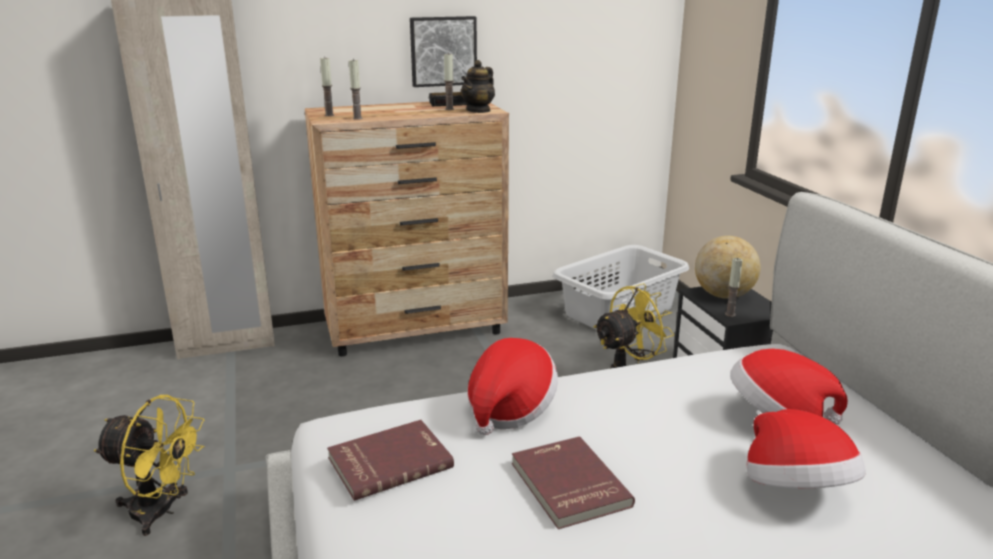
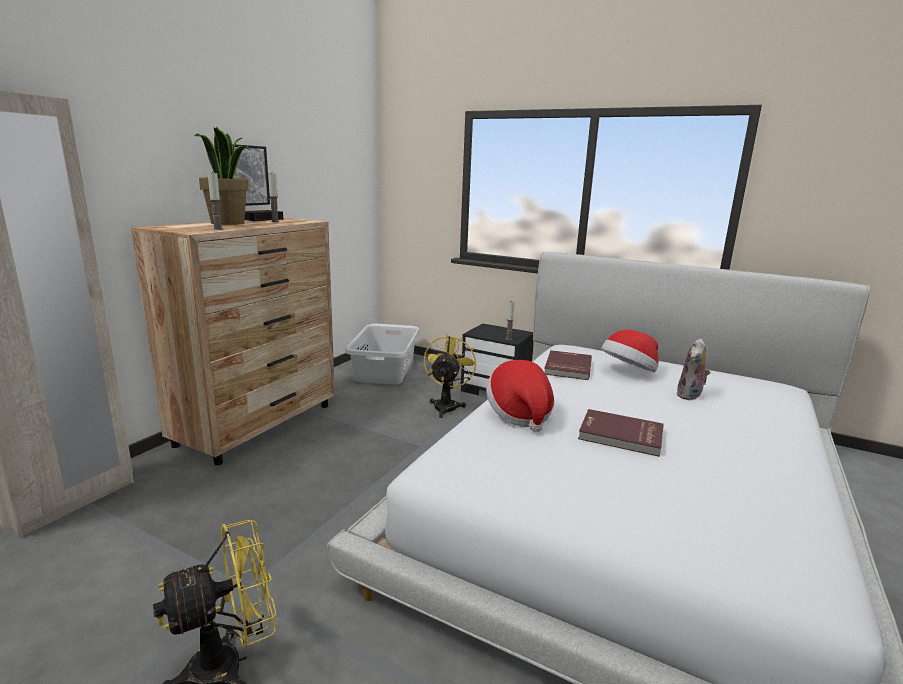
camera: 45 degrees left, 5 degrees down
candle [320,56,334,116] -> none
red book [327,420,454,501] -> red book moved to [544,350,592,380]
teapot [461,60,495,113] -> none
globe [695,236,761,299] -> none
hat [746,409,866,488] -> plush toy [676,338,710,400]
none -> potted plant [194,127,249,225]

